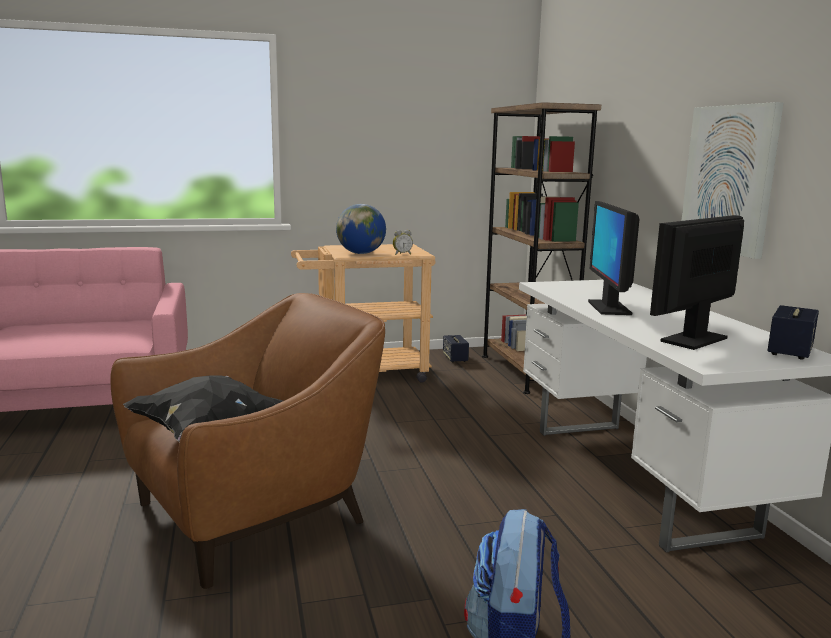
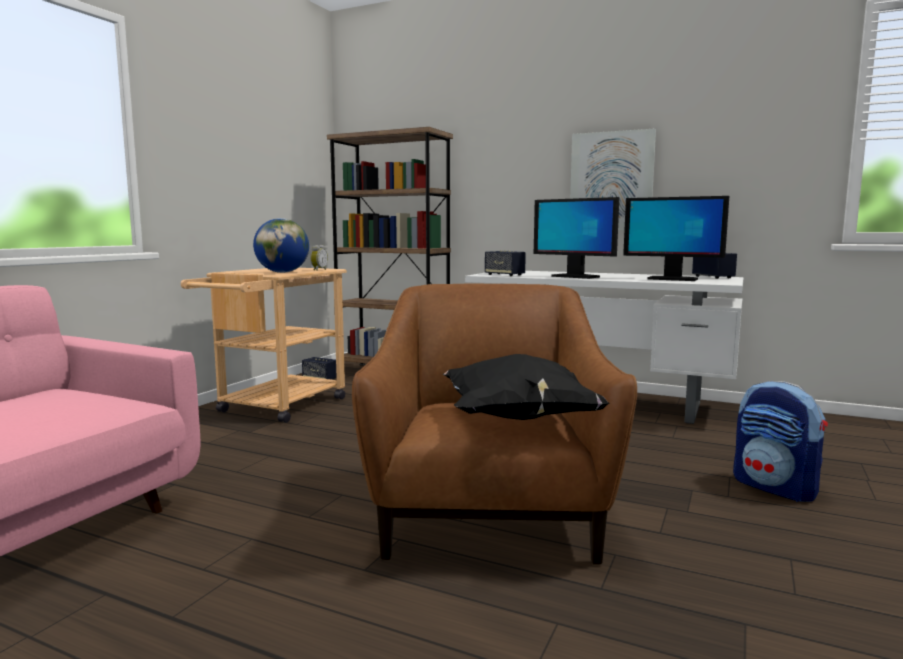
camera: 50 degrees left, 5 degrees down
monitor [650,215,744,350] -> monitor turned 60 degrees counterclockwise [623,196,729,281]
none -> speaker [485,250,526,276]

